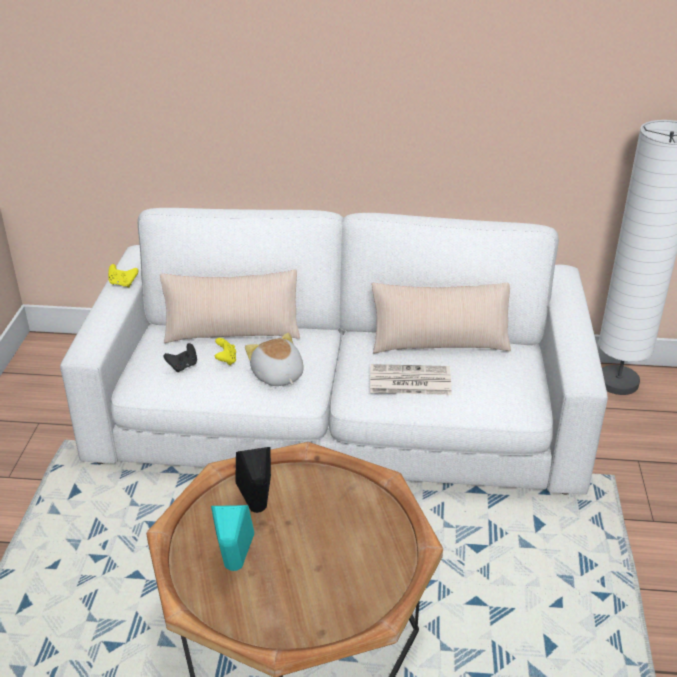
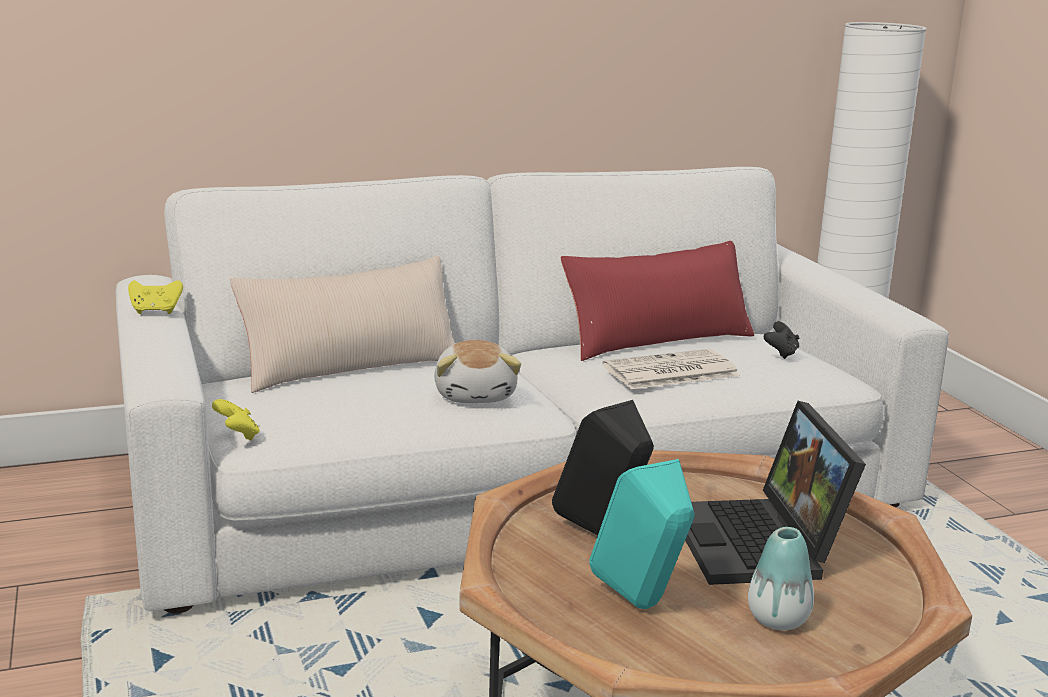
camera: 25 degrees left, 15 degrees down
black game controller [164,343,197,372] -> black game controller moved to [764,321,799,359]
yellow game controller [215,338,236,366] -> yellow game controller moved to [212,399,260,441]
plush toy [245,333,304,386] -> plush toy turned 135 degrees counterclockwise [434,340,521,403]
beige pillow [372,282,511,353] -> red pillow [560,241,754,361]
none -> laptop [685,401,866,585]
none -> vase [748,527,814,630]

